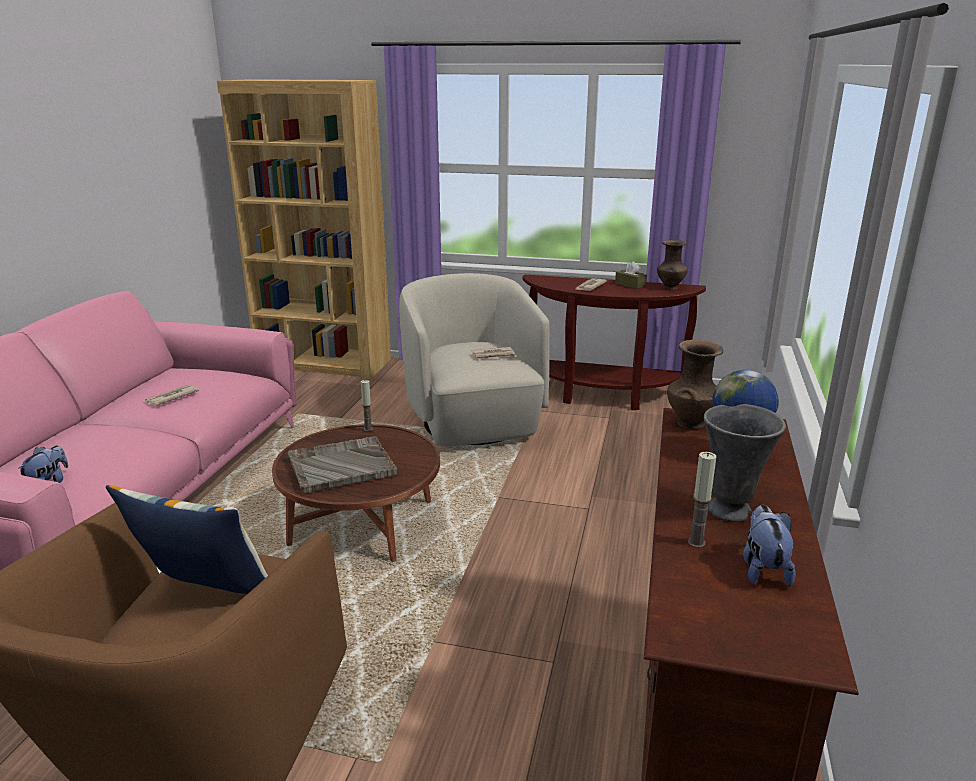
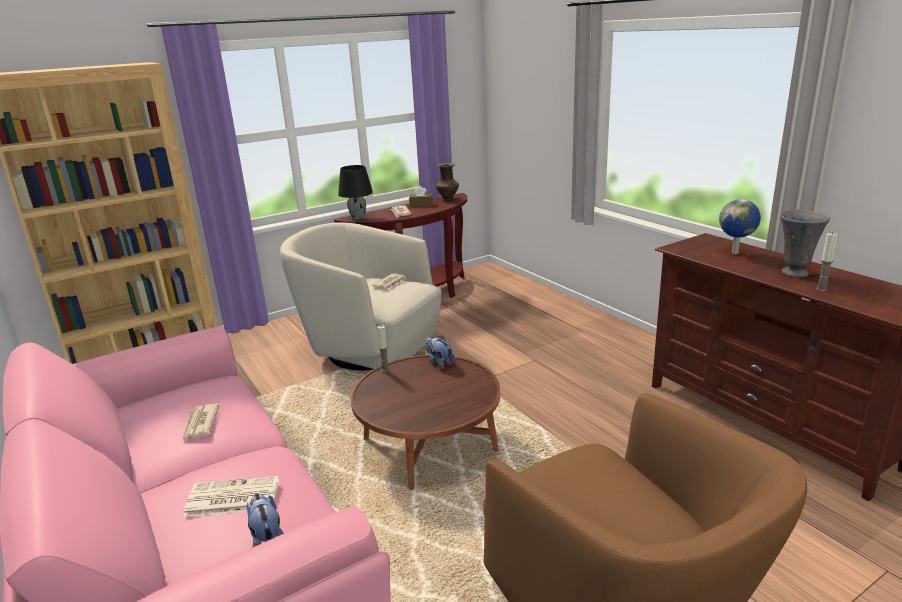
camera: 45 degrees left, 0 degrees up
pillow [106,485,268,594] -> none
grey tray [287,436,397,494] -> none
brown vase [667,340,723,429] -> none
plush toy [743,505,796,586] -> plush toy moved to [426,335,456,370]
none -> newspaper [183,476,279,517]
none -> black table lamp [338,165,373,220]

